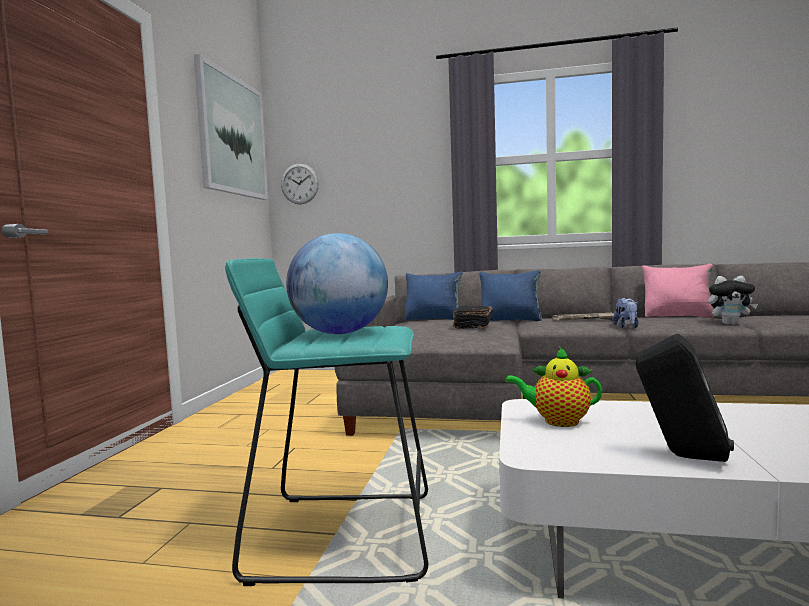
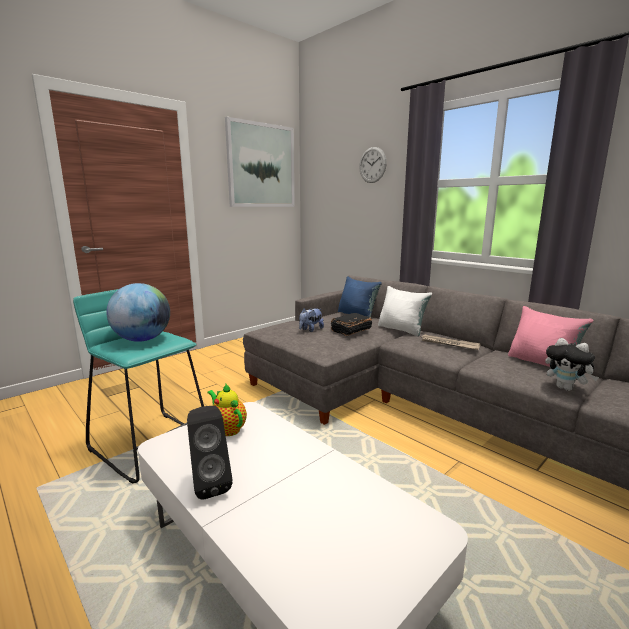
camera: 35 degrees right, 10 degrees up
wall clock [281,164,319,204] -> wall clock moved to [359,147,387,183]
blue pillow [479,270,542,321] -> white pillow [378,286,432,336]
plush toy [613,298,639,328] -> plush toy moved to [299,308,324,332]

